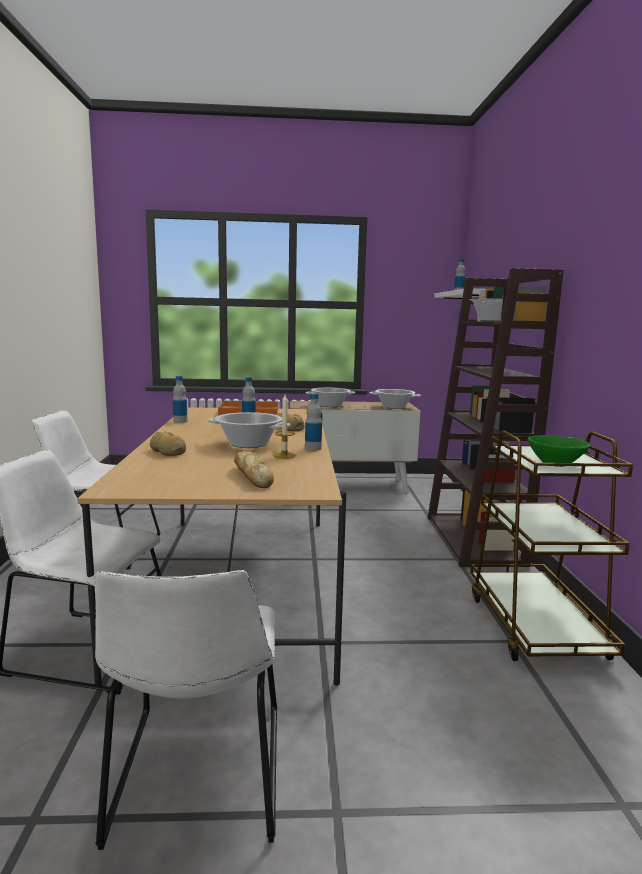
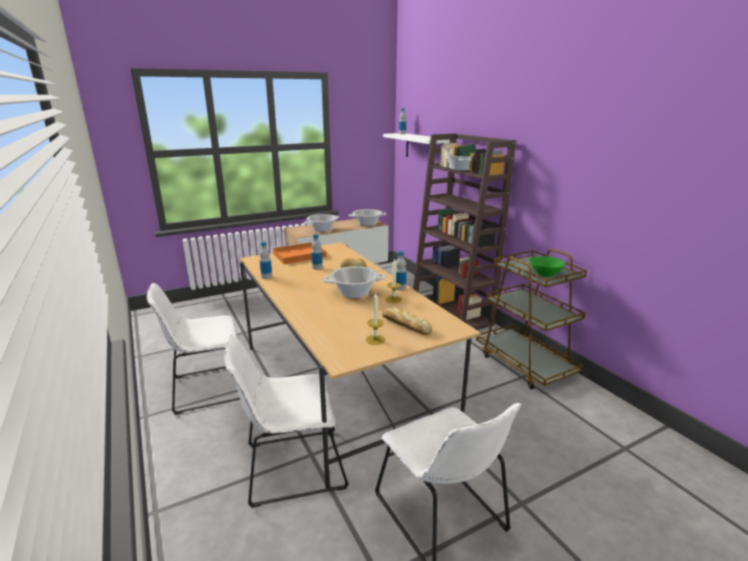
camera: 25 degrees left, 10 degrees up
bread [150,432,186,456] -> none
none -> candle [366,292,385,345]

